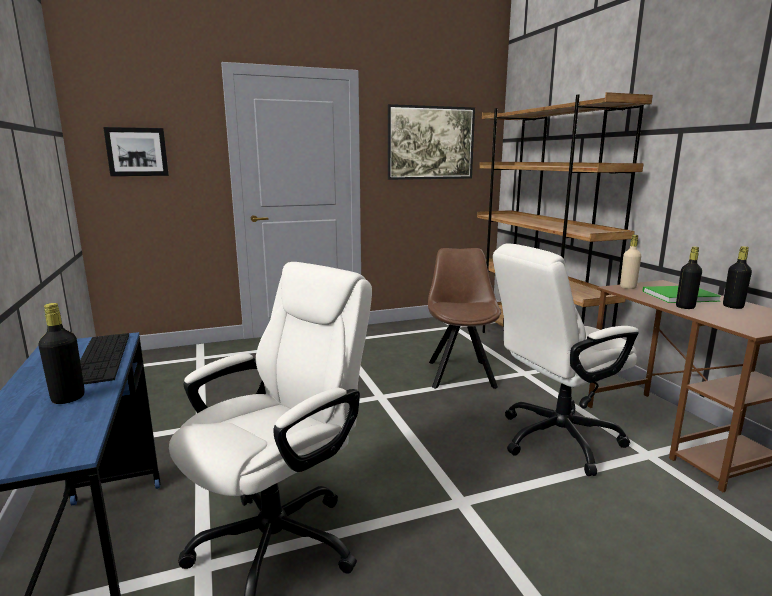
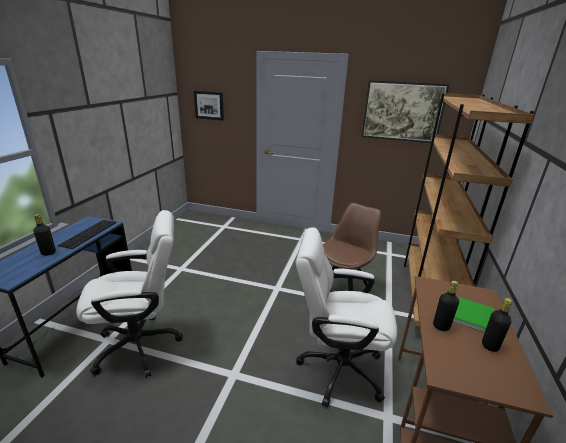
camera: 35 degrees right, 10 degrees up
beige bottle [620,235,641,289] -> none

